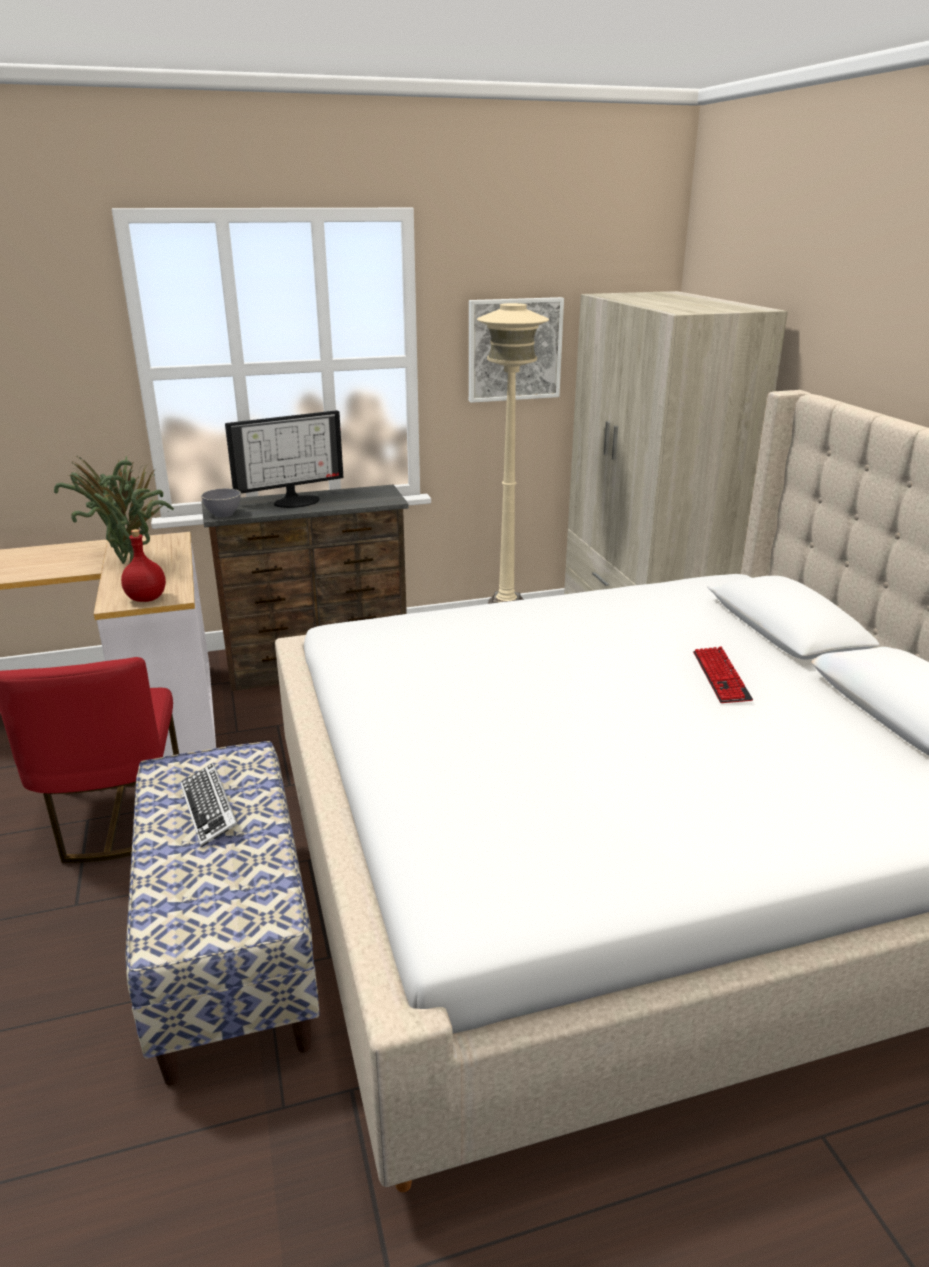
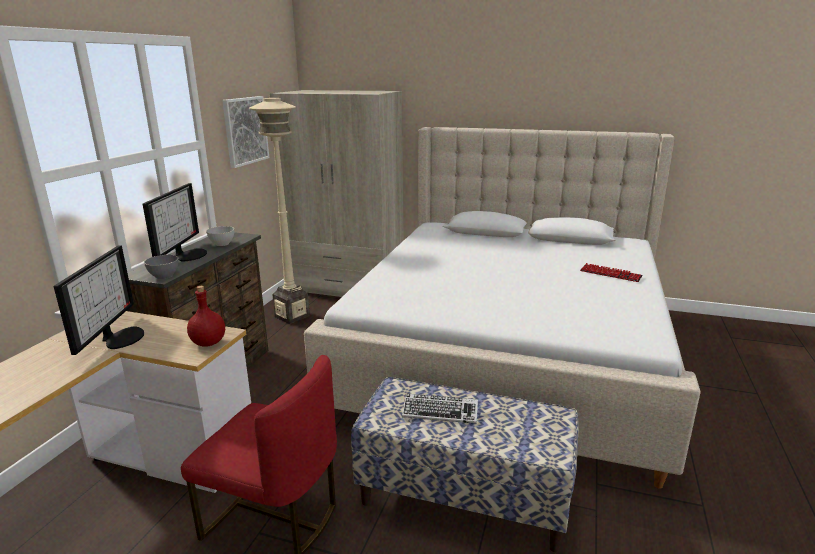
camera: 55 degrees left, 5 degrees down
potted plant [54,455,174,564] -> monitor [54,245,144,355]
keyboard [693,646,753,703] -> keyboard moved to [580,263,643,282]
none -> grey bowl [206,226,234,246]

